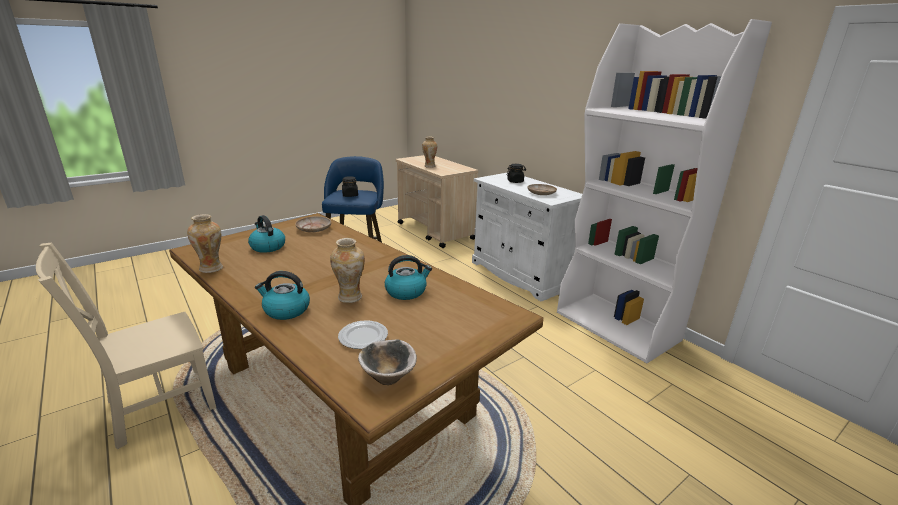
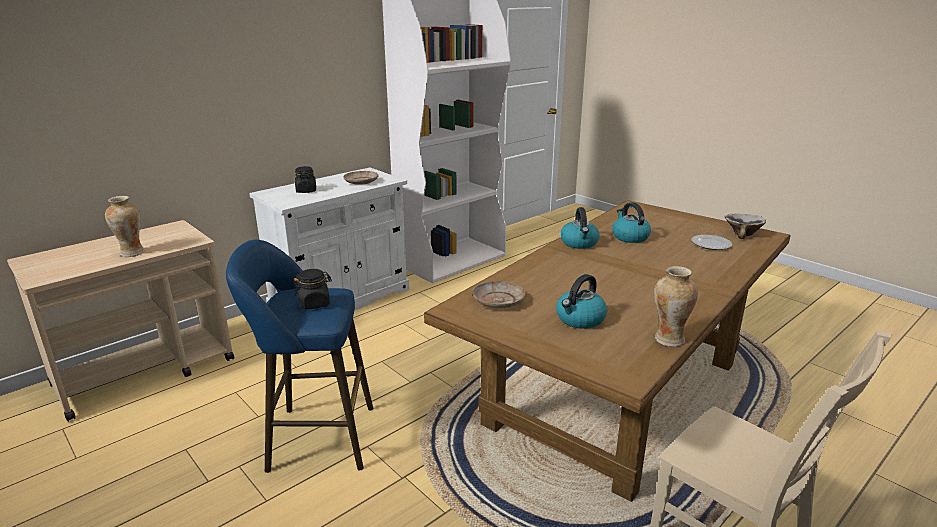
camera: 95 degrees left, 0 degrees up
kettle [255,271,310,320] -> kettle moved to [560,207,600,249]
vase [330,238,365,303] -> none

